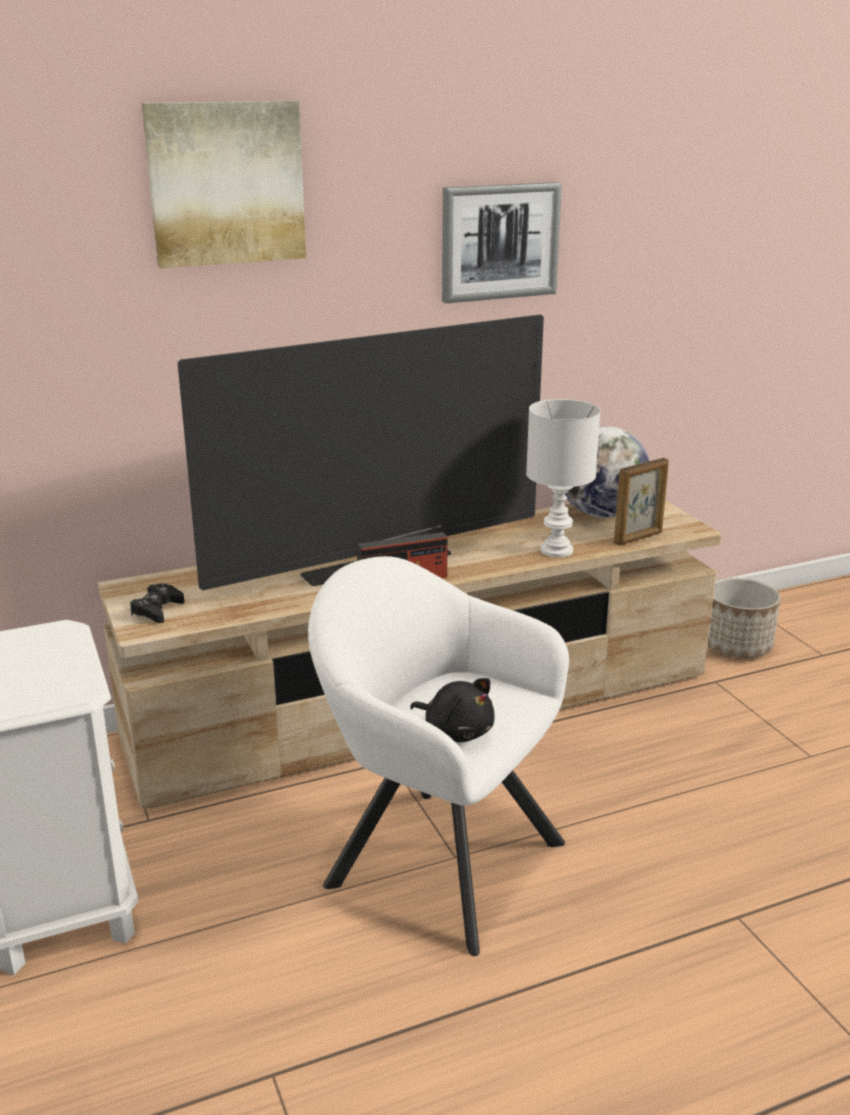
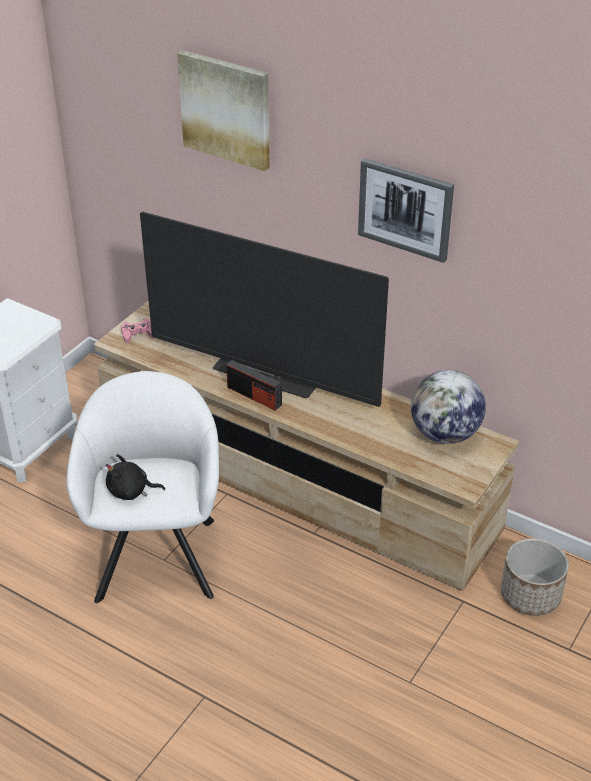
camera: 55 degrees right, 15 degrees up
black game controller [130,584,184,623] -> pink game controller [121,318,154,343]
black plush toy [410,678,495,742] -> black plush toy turned 90 degrees clockwise [106,454,165,500]
white table lamp [526,399,601,558] -> none
picture frame [614,458,669,546] -> none

